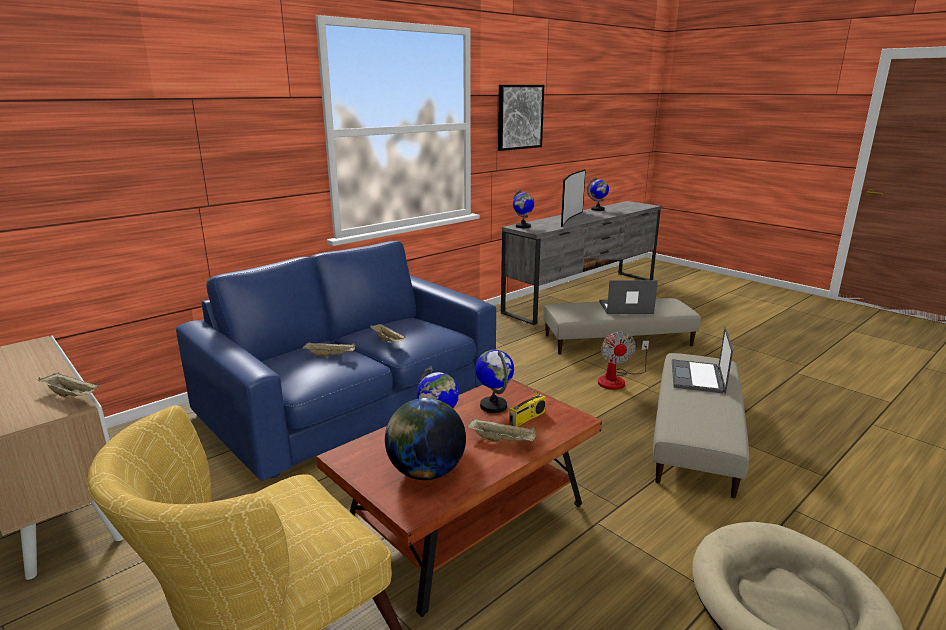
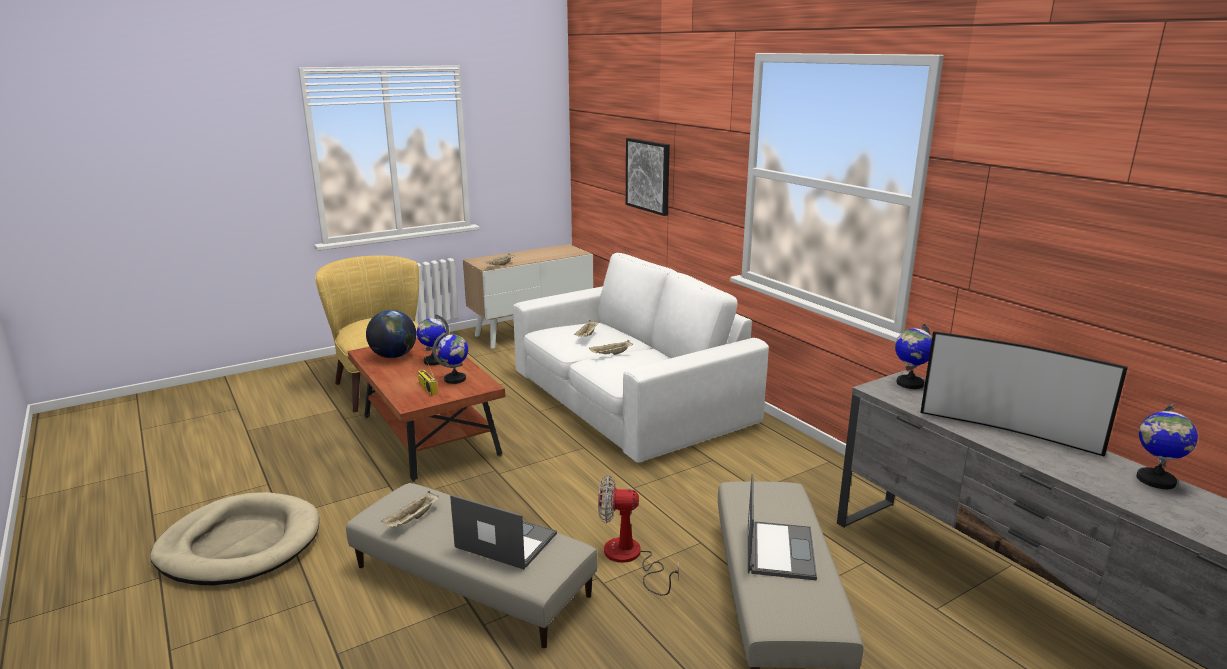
camera: 100 degrees right, 0 degrees up
blue sofa [176,241,496,481] -> white sofa [513,253,769,463]
beige tray [467,418,536,442] -> beige tray moved to [381,491,439,528]
picture [498,85,544,151] -> picture moved to [626,138,670,216]

